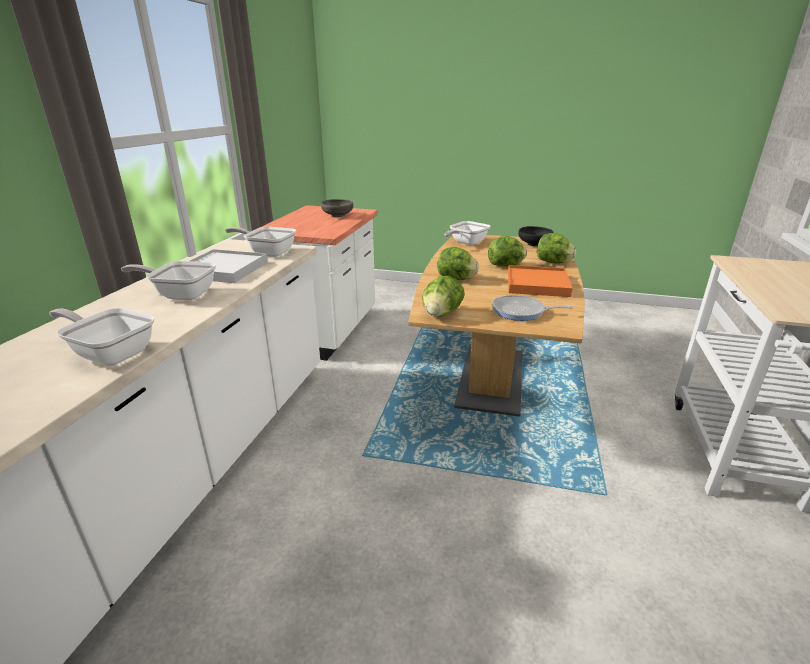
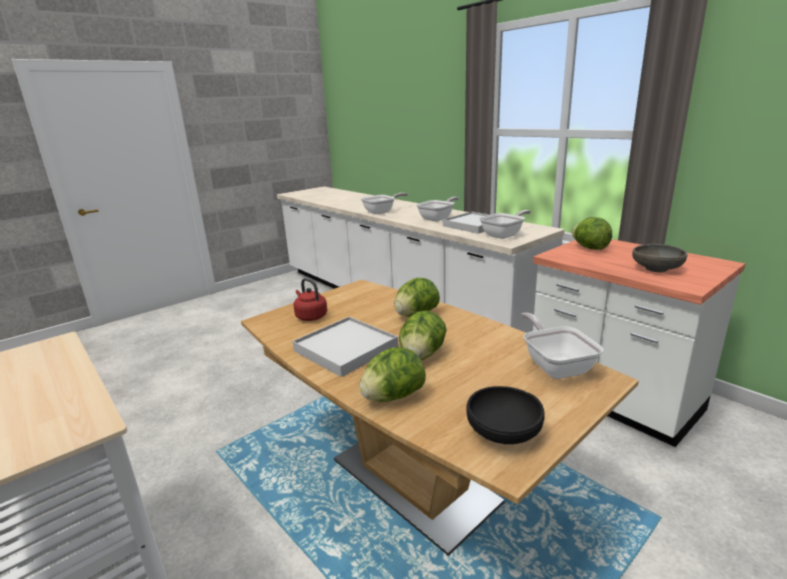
camera: 125 degrees right, 5 degrees down
lettuce [422,276,465,317] -> lettuce moved to [572,217,612,250]
frying pan [492,295,573,321] -> red kettle [294,278,327,321]
orange tray [508,265,573,297] -> white tray [293,317,398,377]

